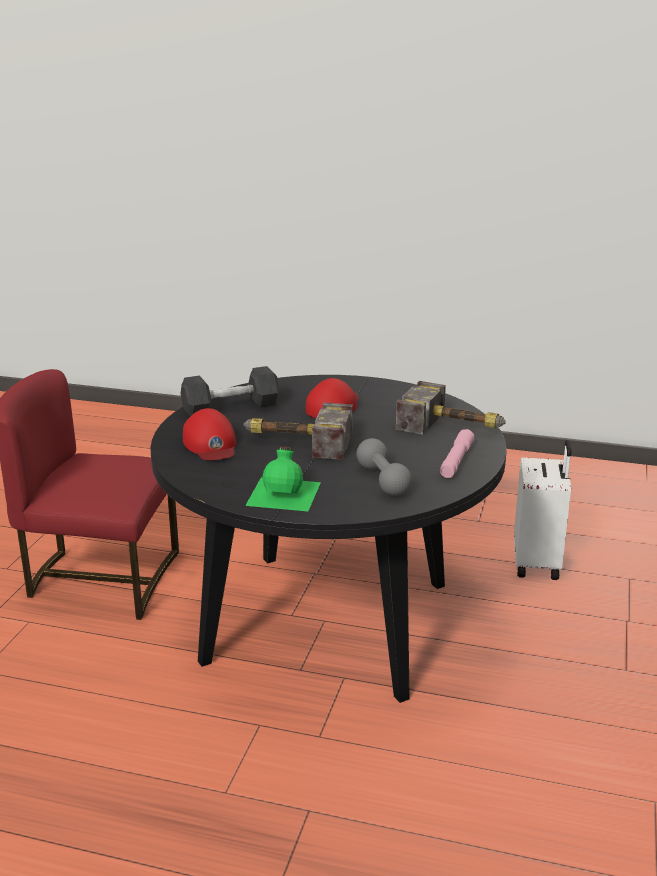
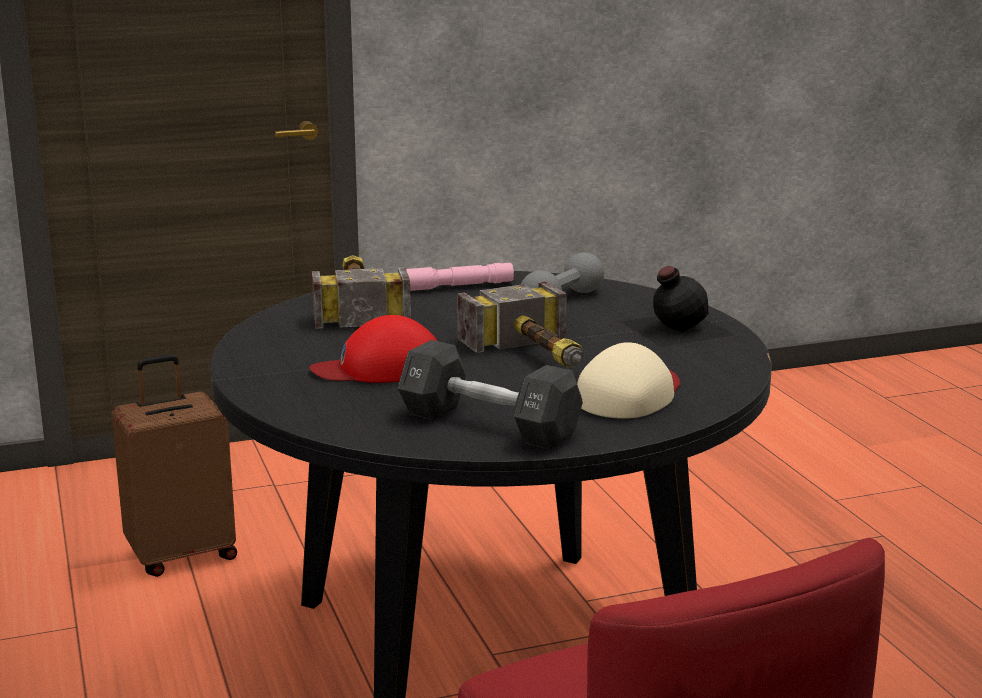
camera: 125 degrees left, 5 degrees down
red cap [183,408,236,460] -> beige cap [577,342,680,419]
green bottle [245,447,321,511] -> black bottle [620,266,734,347]
white suitcase [514,440,571,580] -> brown suitcase [111,354,237,577]

